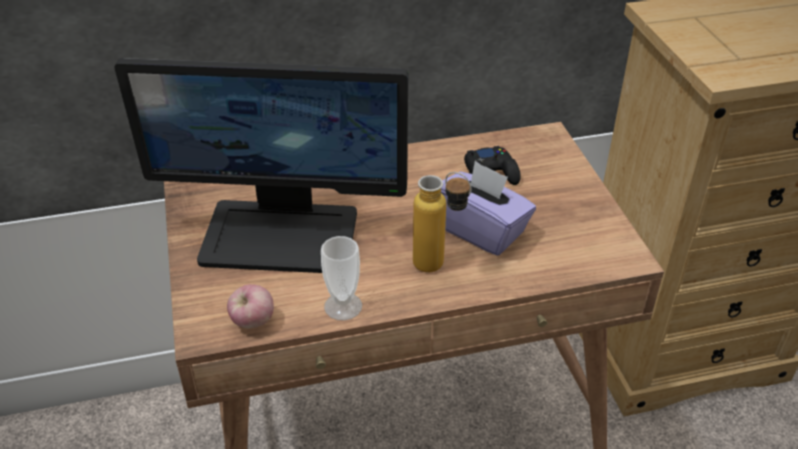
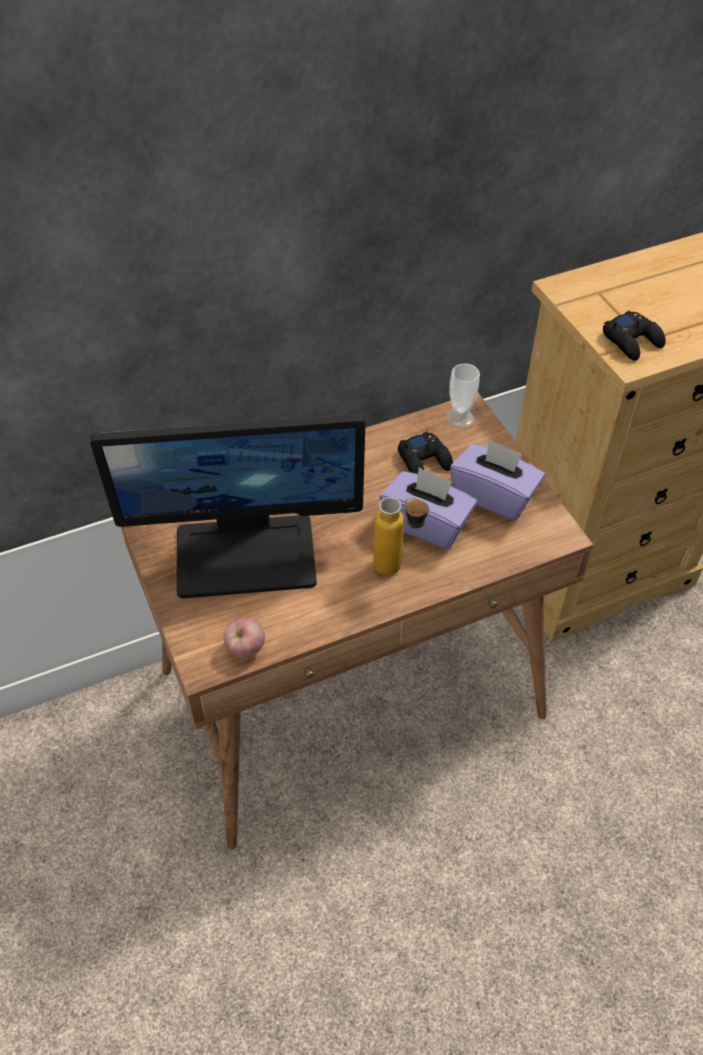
camera: 10 degrees left, 10 degrees up
cup [321,236,362,321] -> cup moved to [446,363,480,428]
none -> purple tissue box [450,439,545,520]
none -> black game controller [603,311,666,361]

